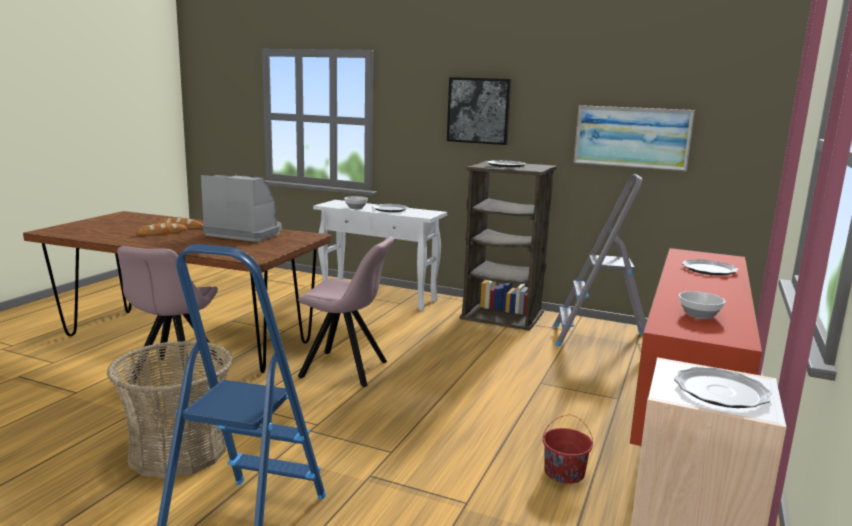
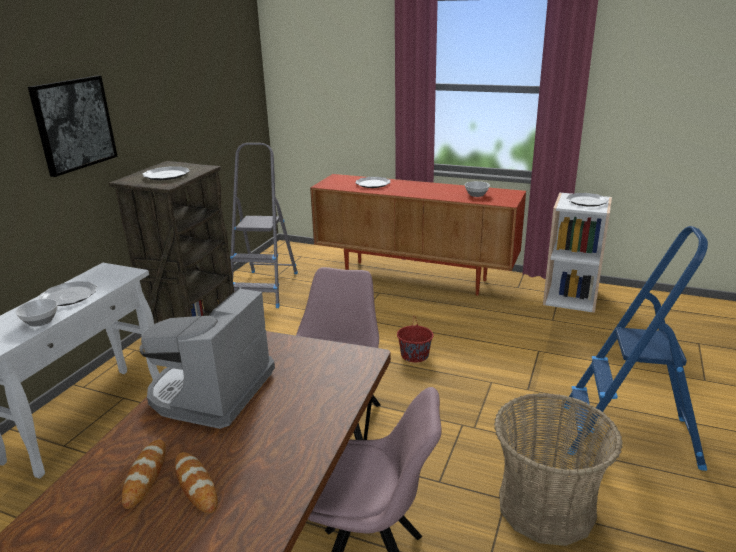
camera: 90 degrees left, 10 degrees up
red bucket [543,415,593,484] -> red bucket moved to [397,317,434,362]
picture [573,105,695,171] -> none

